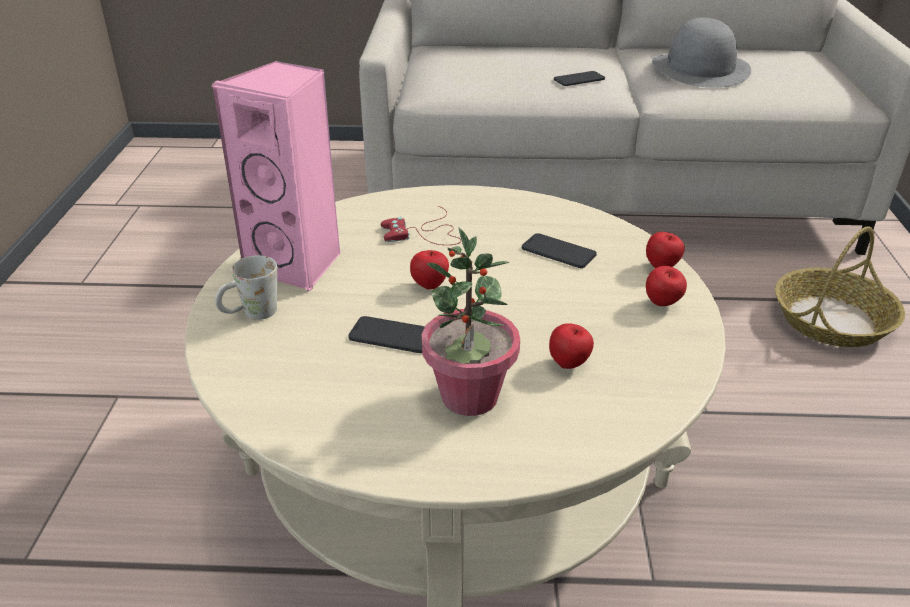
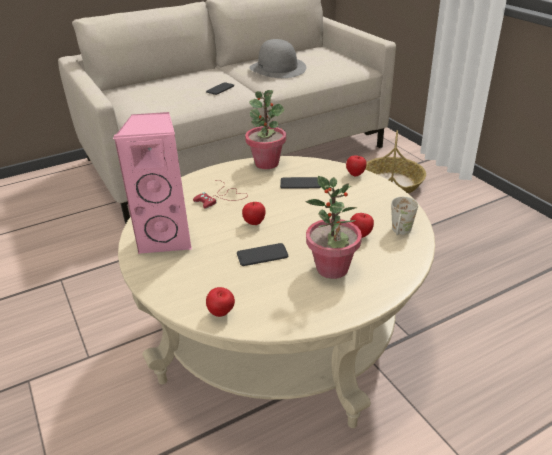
camera: 30 degrees left, 0 degrees up
white mug [215,255,277,320] -> white mug moved to [391,197,418,235]
apple [646,266,687,306] -> apple moved to [206,287,235,317]
none -> potted plant [245,90,286,169]

